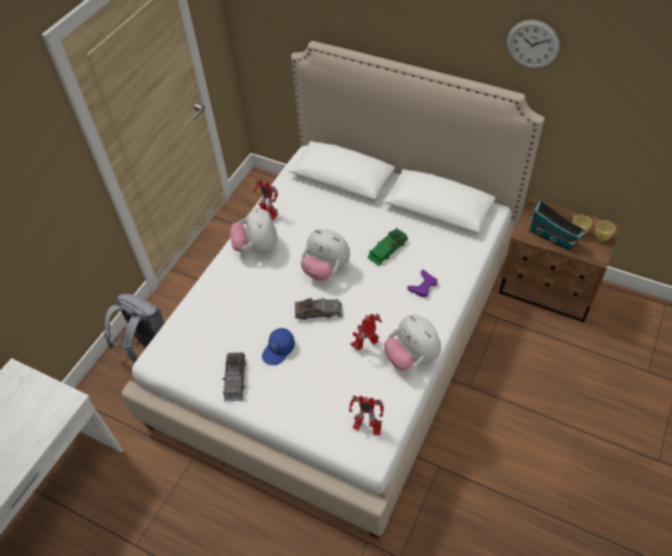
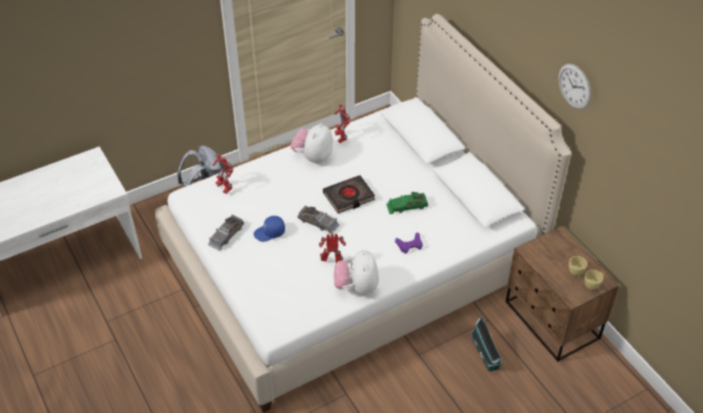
camera: 30 degrees right, 5 degrees down
plush toy [301,229,350,281] -> black book [323,175,375,213]
toy robot [349,396,384,435] -> toy robot moved to [212,154,234,194]
toy house [529,199,586,251] -> toy house moved to [471,316,503,372]

